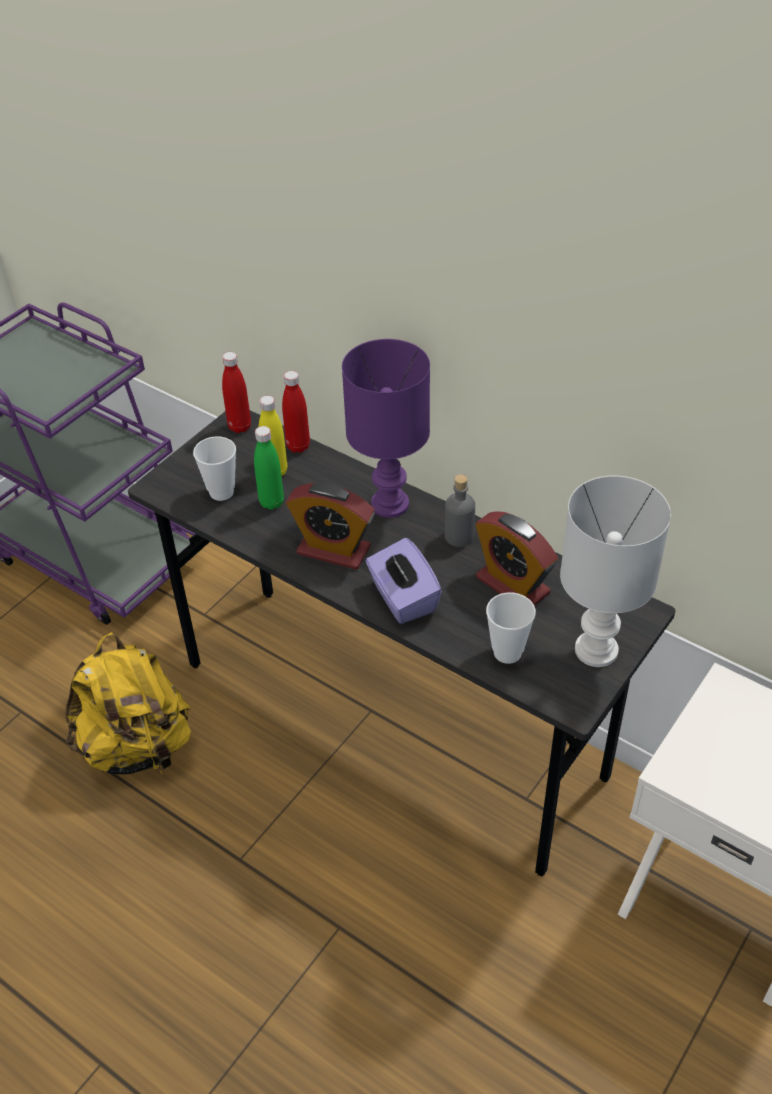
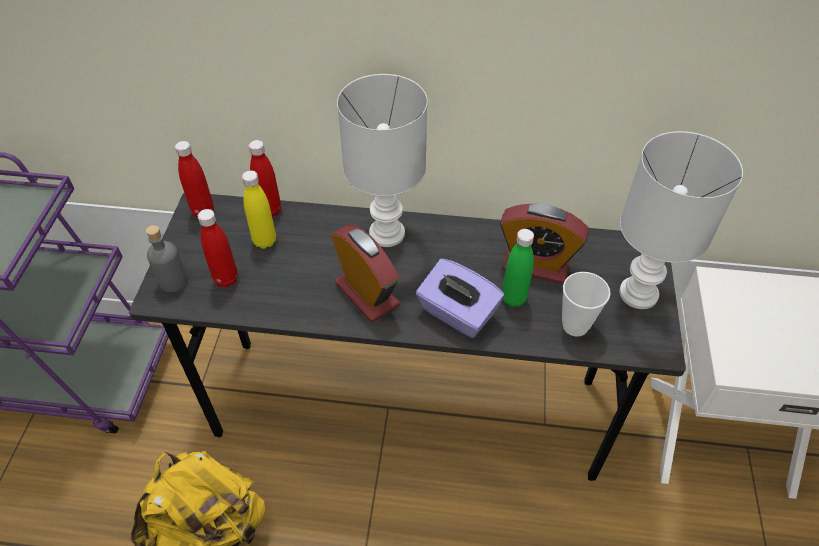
camera: 30 degrees left, 5 degrees up
cup [193,436,236,501] -> red bottle [198,209,238,287]
green bottle [254,426,284,510] -> green bottle moved to [502,229,534,307]
alarm clock [286,483,375,570] -> alarm clock turned 120 degrees counterclockwise [331,224,400,322]
purple table lamp [342,339,430,518] -> white table lamp [337,74,427,247]
grey bottle [445,474,475,547] -> grey bottle moved to [146,225,188,292]

